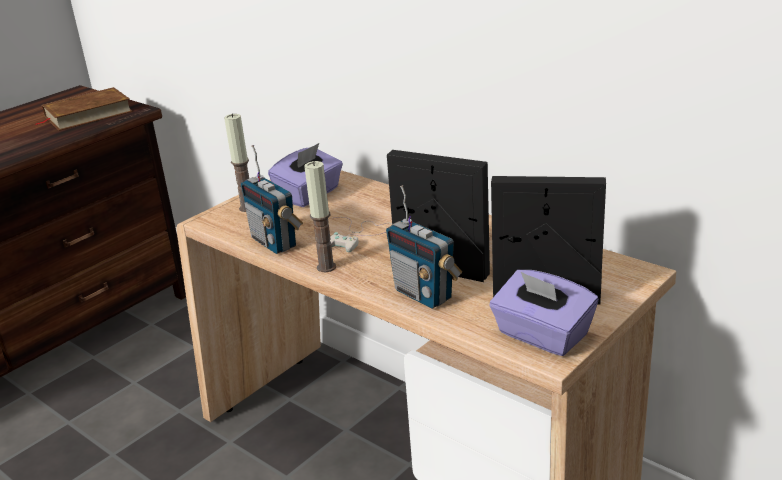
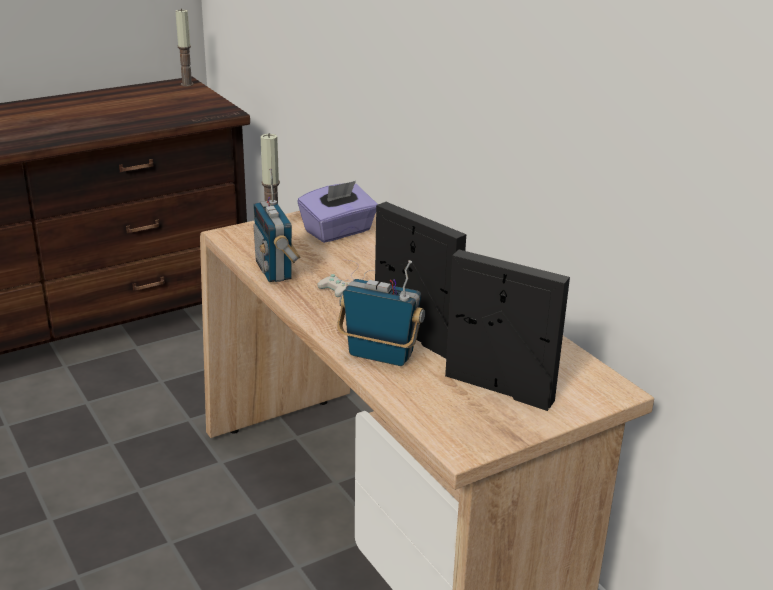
camera: 15 degrees right, 0 degrees up
brown book [35,87,133,131] -> none
candle [304,161,336,272] -> candle moved to [175,8,194,87]
radio [386,185,462,309] -> radio turned 135 degrees clockwise [337,260,425,366]
purple tissue box [489,270,598,356] -> none

